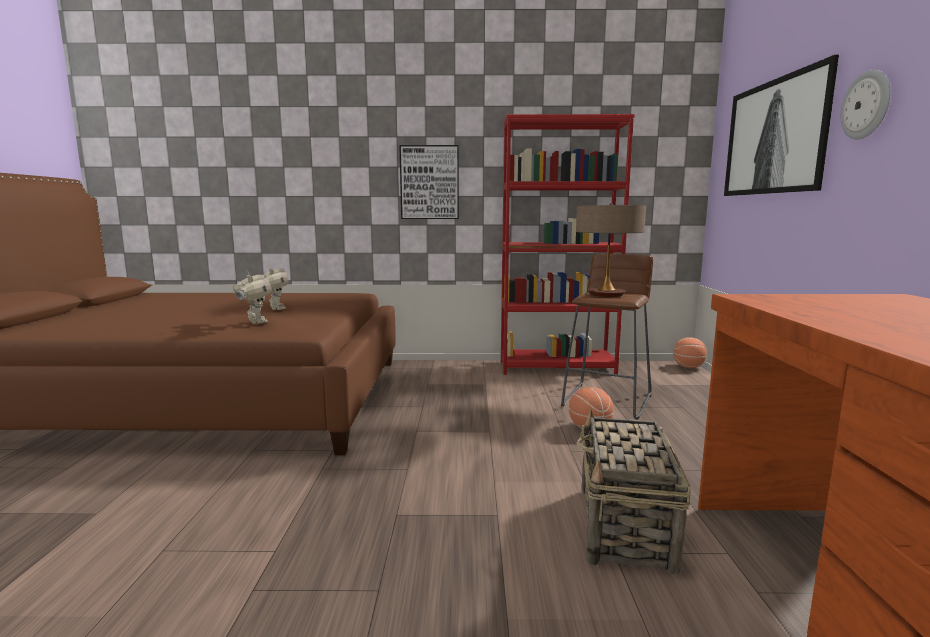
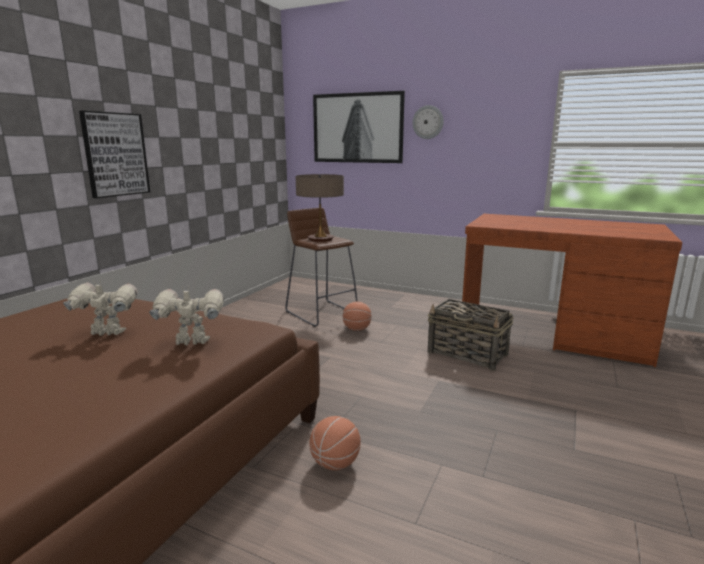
camera: 65 degrees left, 5 degrees up
red bookcase [501,114,635,375] -> none
basketball [673,337,707,368] -> basketball moved to [309,416,361,470]

